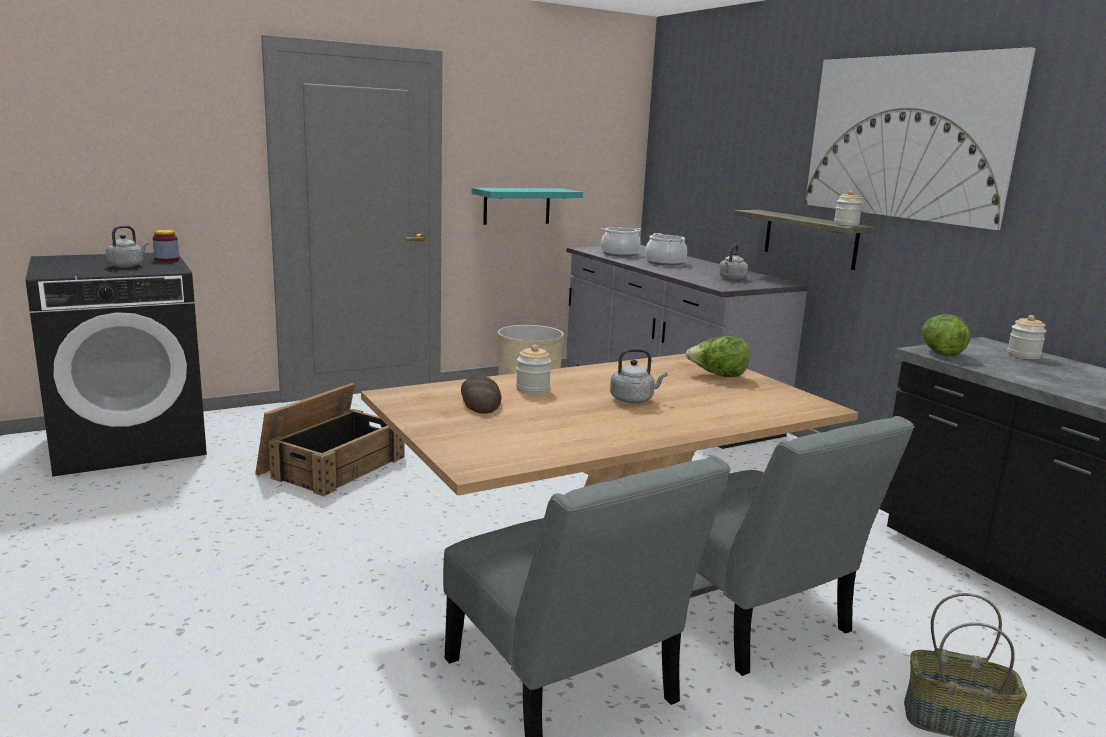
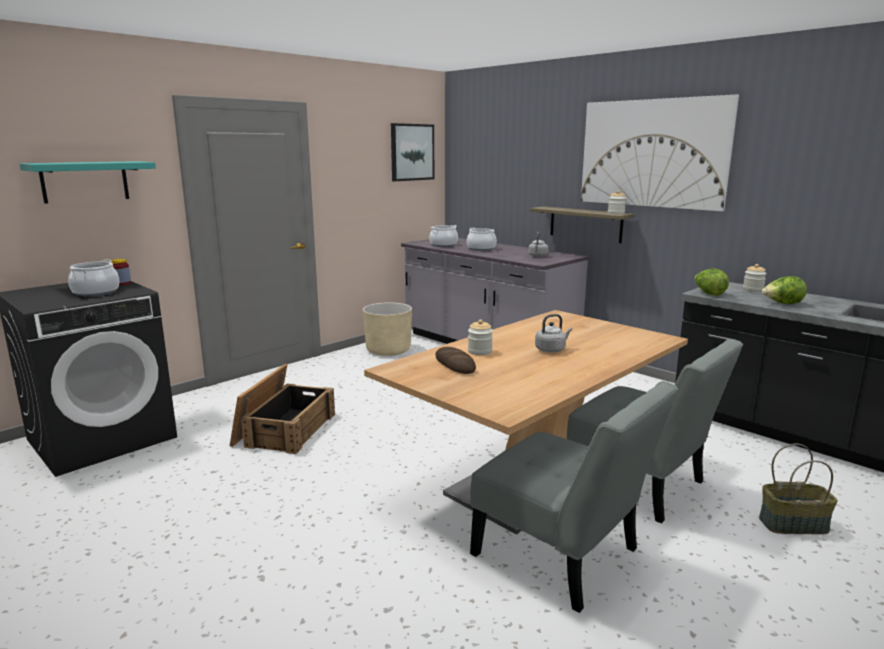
camera: 15 degrees left, 0 degrees up
grey kettle [106,226,149,268] -> cooking pot [68,260,119,296]
turquoise shelf [472,188,583,225] -> turquoise shelf moved to [20,161,156,204]
lettuce [686,336,749,377] -> lettuce moved to [762,276,807,304]
none -> picture [391,123,434,181]

